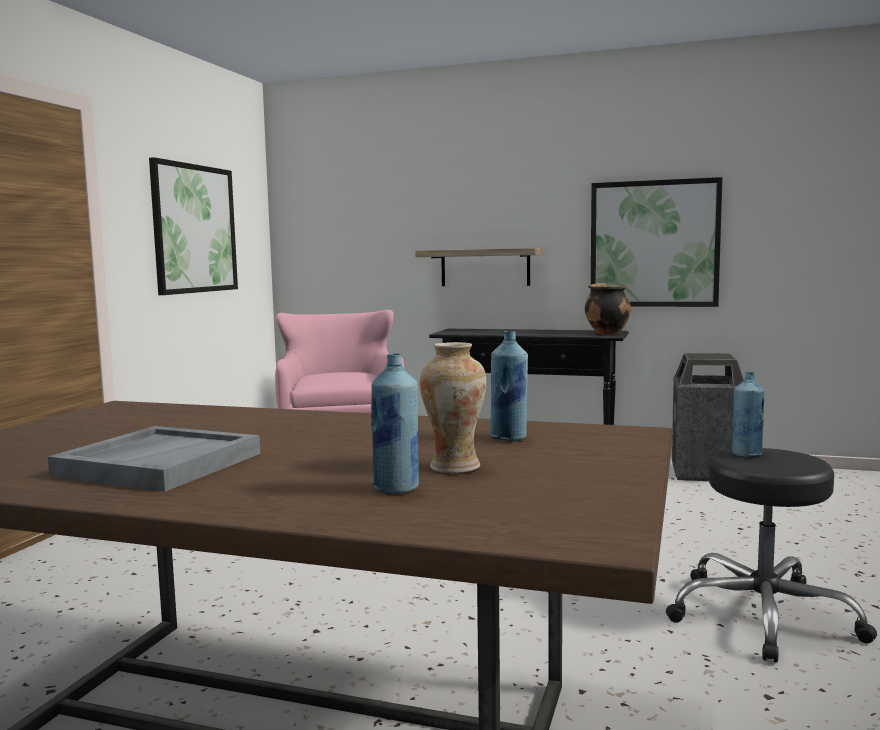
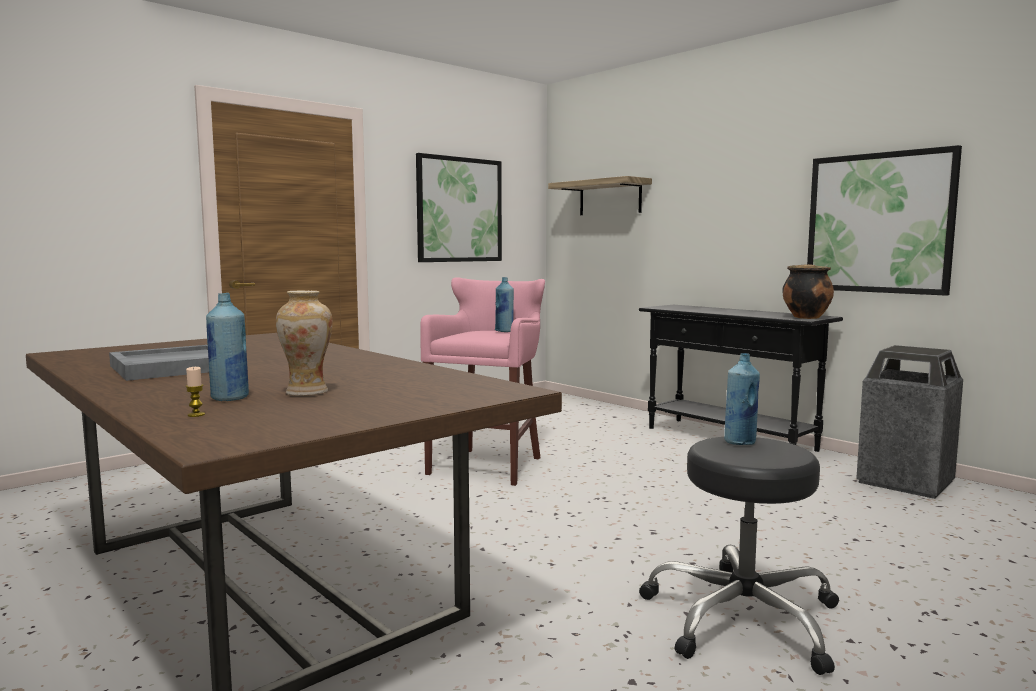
camera: 30 degrees right, 0 degrees up
shelf [415,248,544,286] -> shelf moved to [548,176,652,215]
blue bottle [490,331,528,441] -> blue bottle moved to [495,277,514,332]
none -> candle [186,367,205,417]

